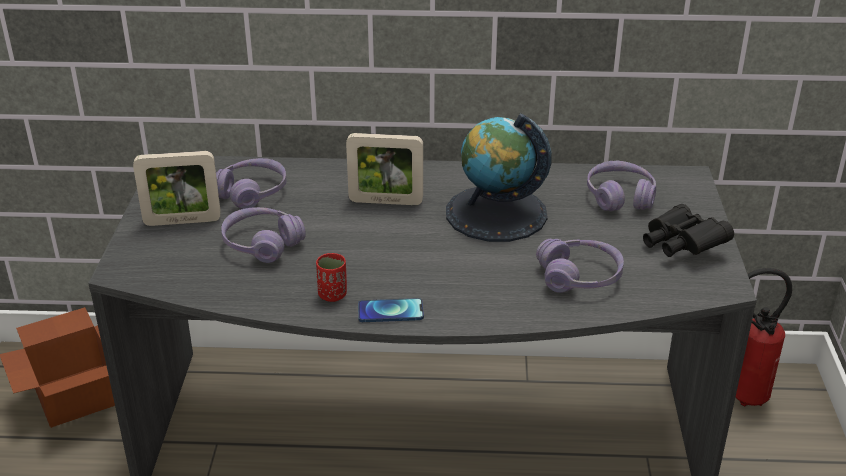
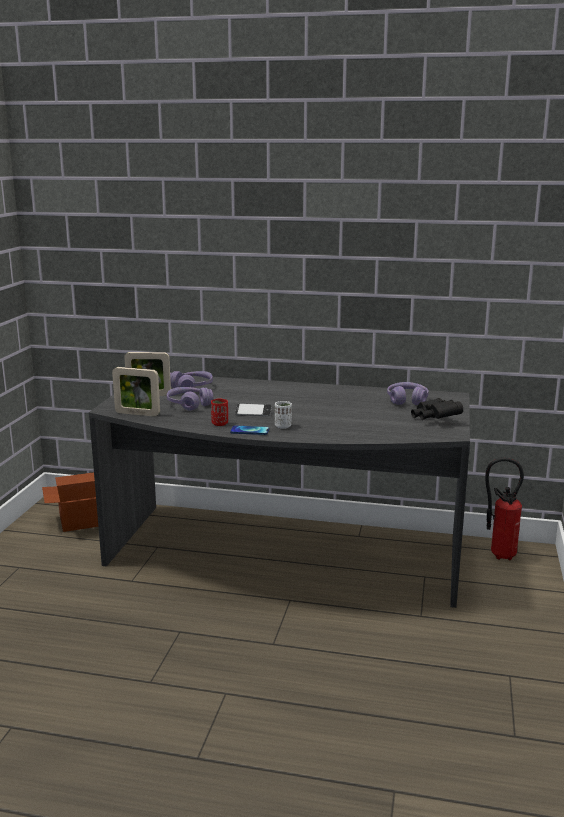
camera: 10 degrees right, 15 degrees down
picture frame [346,133,423,205] -> picture frame moved to [112,367,160,417]
globe [446,113,552,242] -> none
purple headphones [536,239,624,293] -> none
none -> phone [235,403,272,416]
none -> white cup [275,401,292,429]

